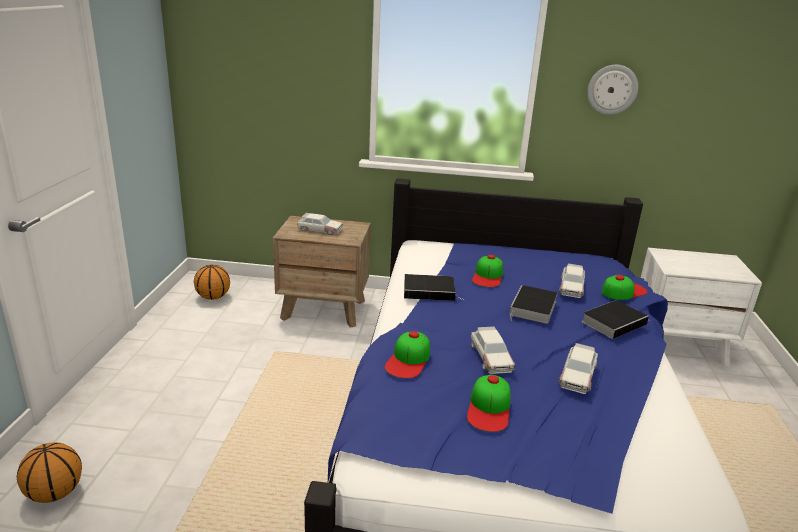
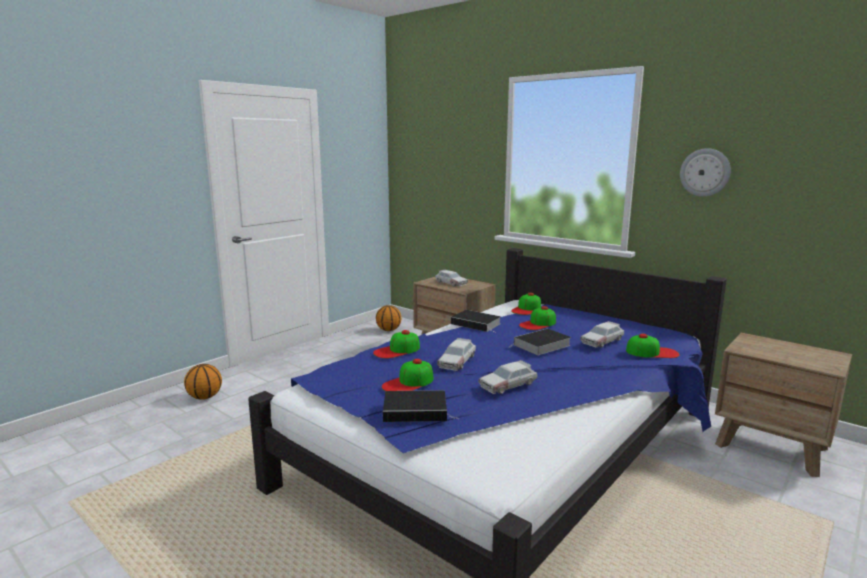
camera: 35 degrees right, 10 degrees down
book [581,300,649,339] -> book moved to [383,390,456,422]
white nightstand [641,248,762,367] -> brown nightstand [715,333,852,477]
none -> cap [511,293,541,315]

